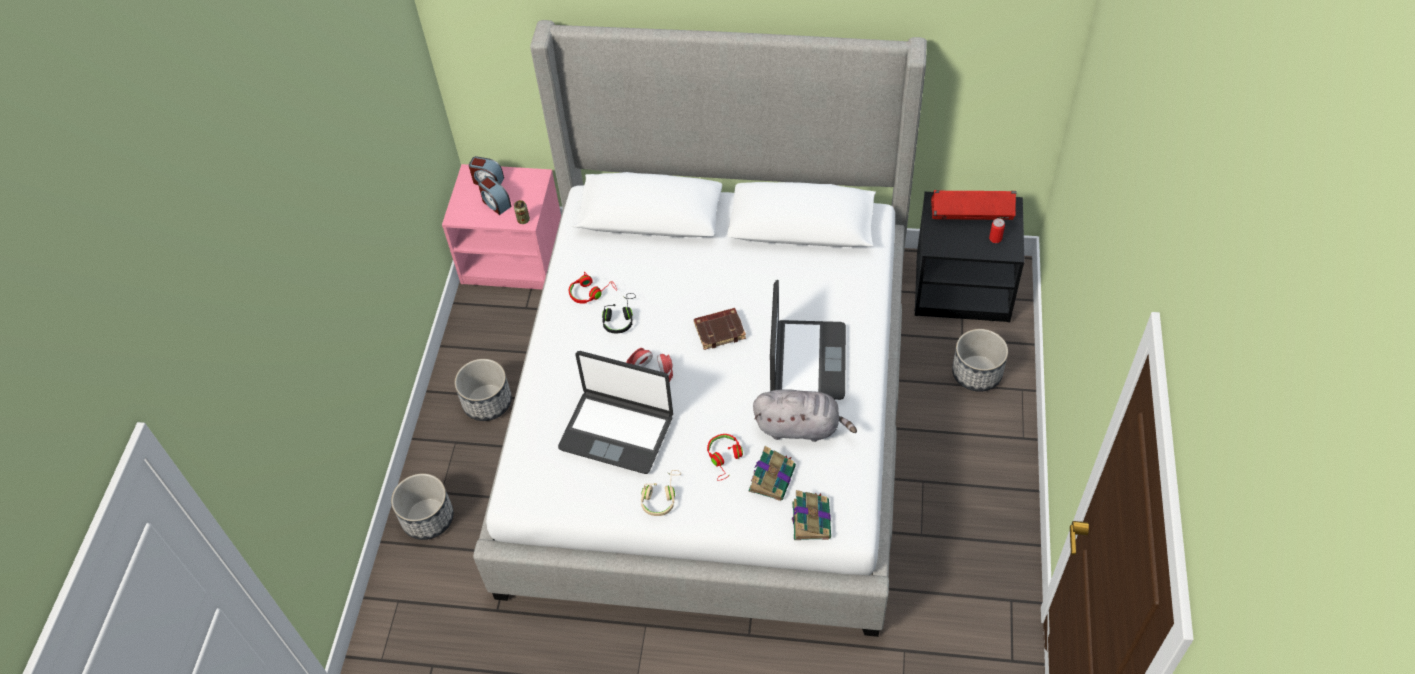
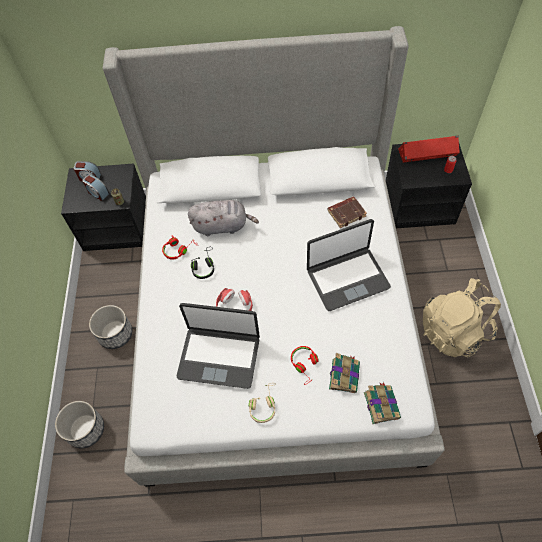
camera: 10 degrees left, 5 degrees up
pink nightstand [442,164,561,290] -> black nightstand [61,164,146,251]
brown book [694,308,746,350] -> brown book moved to [327,196,367,228]
grey plush toy [753,389,857,442] -> grey plush toy moved to [188,200,259,236]
laptop [770,280,846,400] -> laptop turned 75 degrees clockwise [307,219,391,311]
planter [952,329,1008,392] -> none
none -> beige backpack [423,278,501,358]

